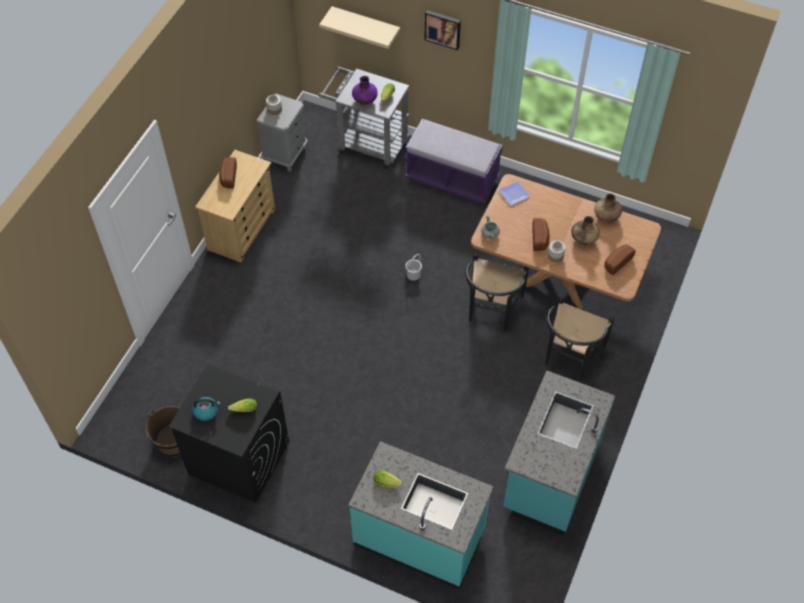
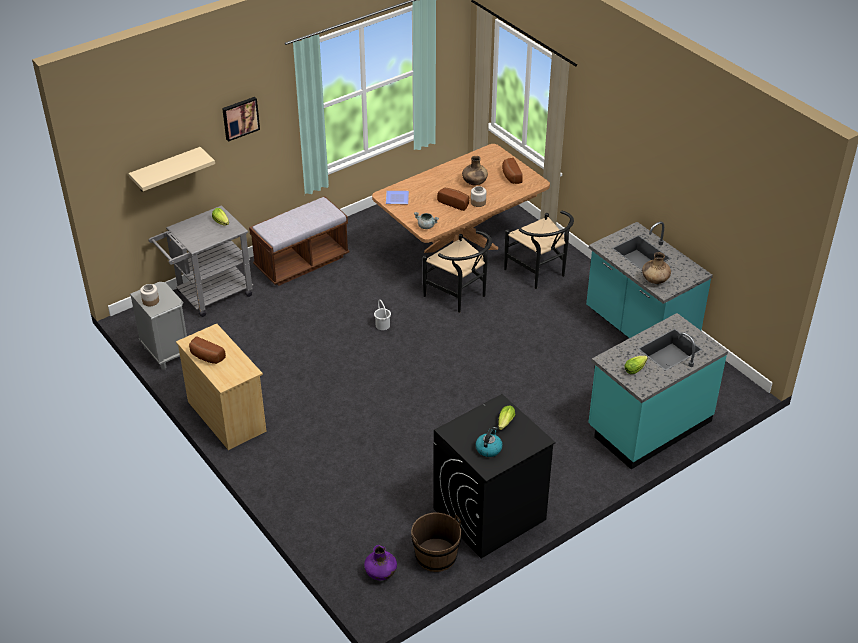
camera: 60 degrees left, 15 degrees down
purple vase [352,76,378,105] -> purple vase moved to [364,545,397,580]
purple bench [406,119,503,203] -> brown bench [249,196,350,286]
brown vase [594,193,622,222] -> brown vase moved to [642,252,671,284]

